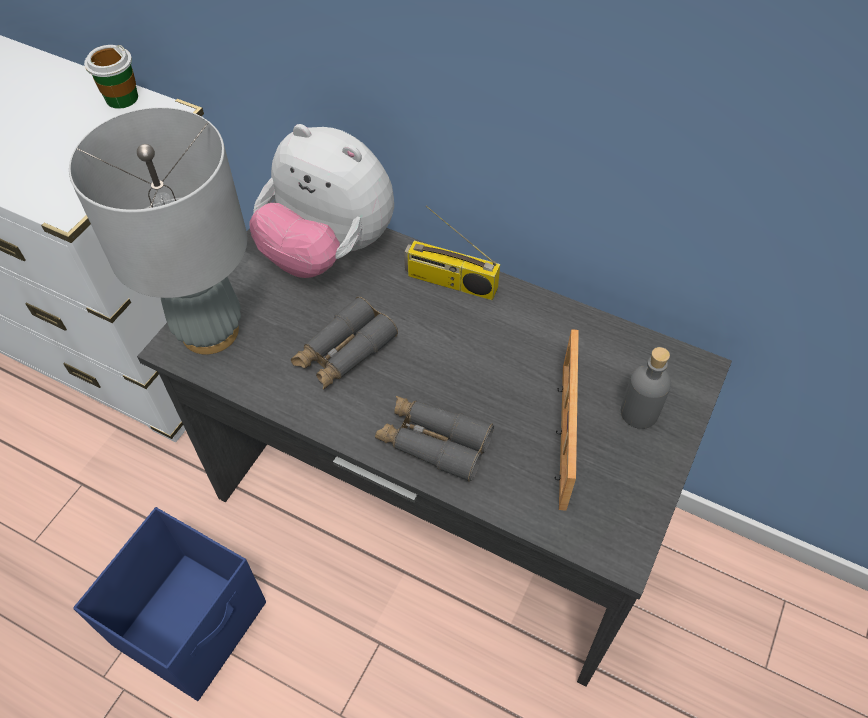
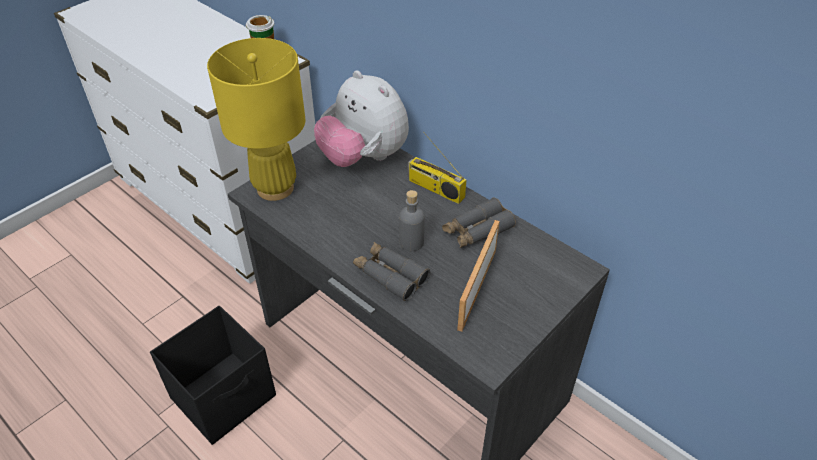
camera: 15 degrees right, 10 degrees down
grey table lamp [69,107,247,355] -> yellow table lamp [207,38,305,201]
blue storage box [73,507,266,701] -> black storage box [150,305,276,445]
grey binoculars [291,297,398,390] -> grey binoculars moved to [442,198,516,248]
grey bottle [621,347,671,429] -> grey bottle moved to [399,190,425,251]

